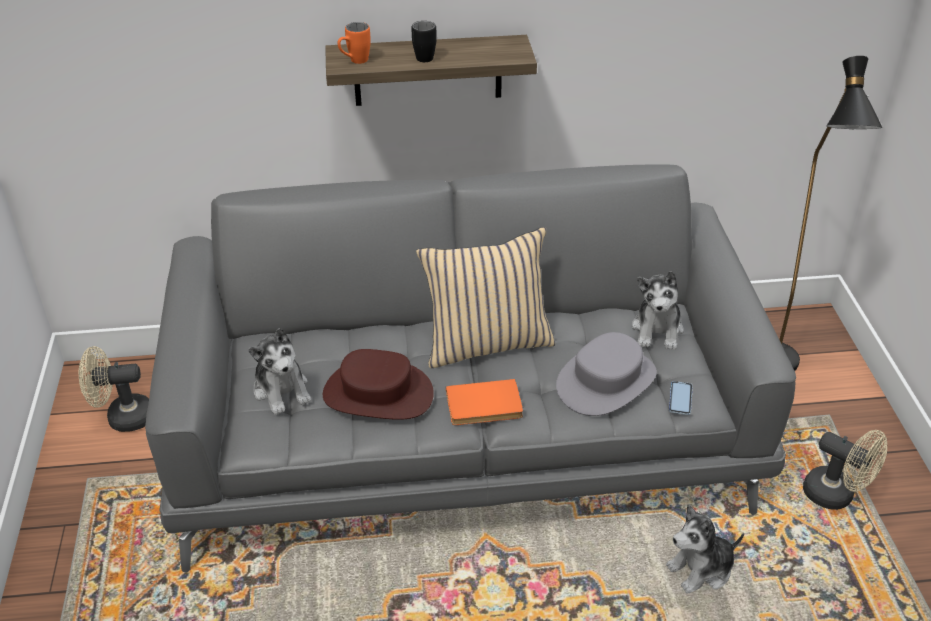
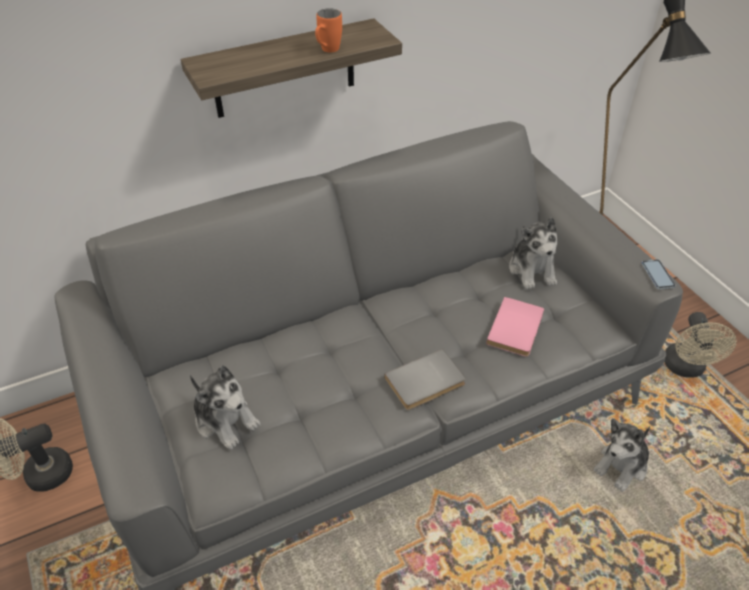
camera: 20 degrees left, 5 degrees up
brown hat [323,349,434,420] -> none
orange mug [338,22,371,64] -> orange mug moved to [315,8,342,53]
black mug [412,21,437,62] -> none
beige pillow [416,227,555,368] -> none
orange book [446,379,523,425] -> grey book [384,349,466,410]
grey hat [556,332,657,416] -> pink book [486,297,544,357]
phone [669,381,693,415] -> phone moved to [641,259,676,289]
beige fan [803,430,887,510] -> beige fan turned 75 degrees clockwise [665,312,736,378]

